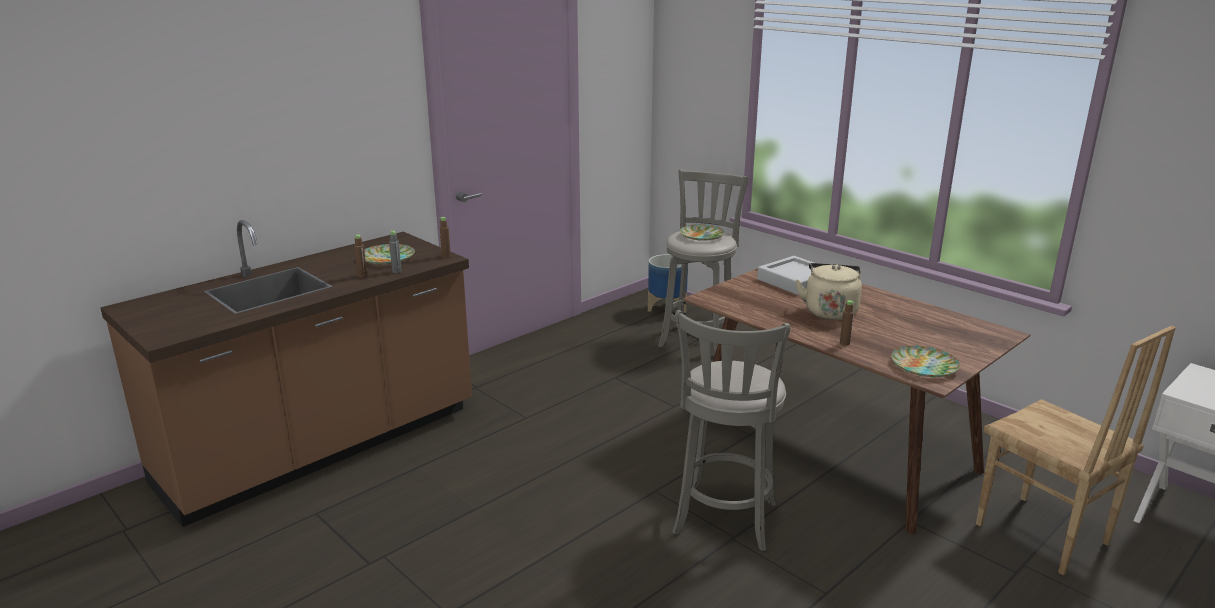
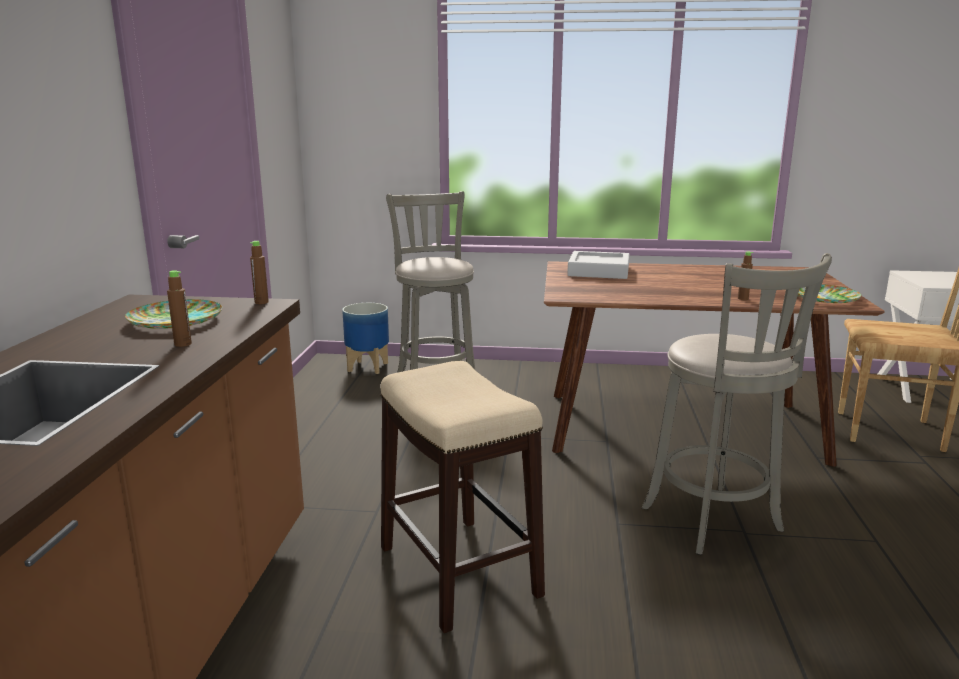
camera: 40 degrees left, 5 degrees down
grey bottle [389,231,402,273] -> none
plate [680,224,725,241] -> none
beige kettle [796,263,862,320] -> none
none -> stool [380,361,545,633]

